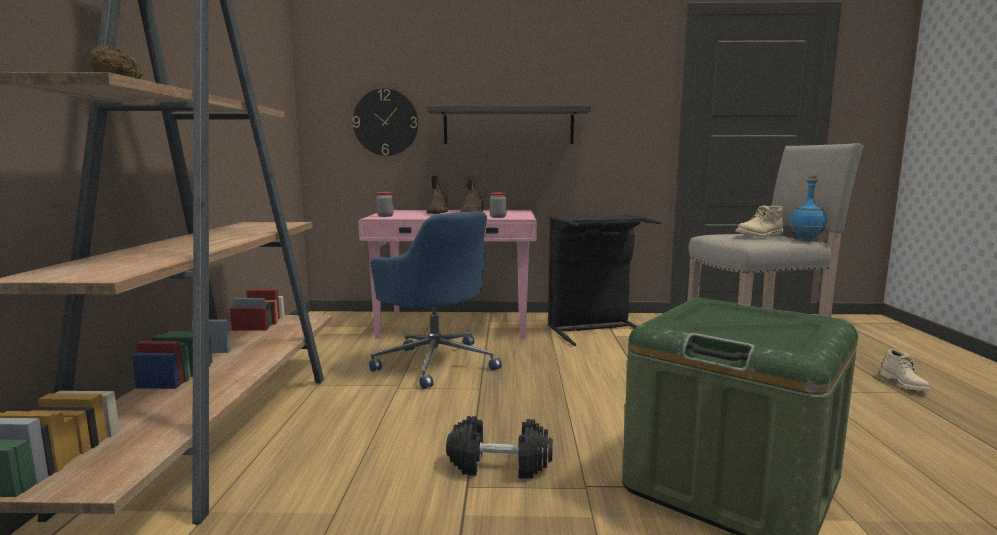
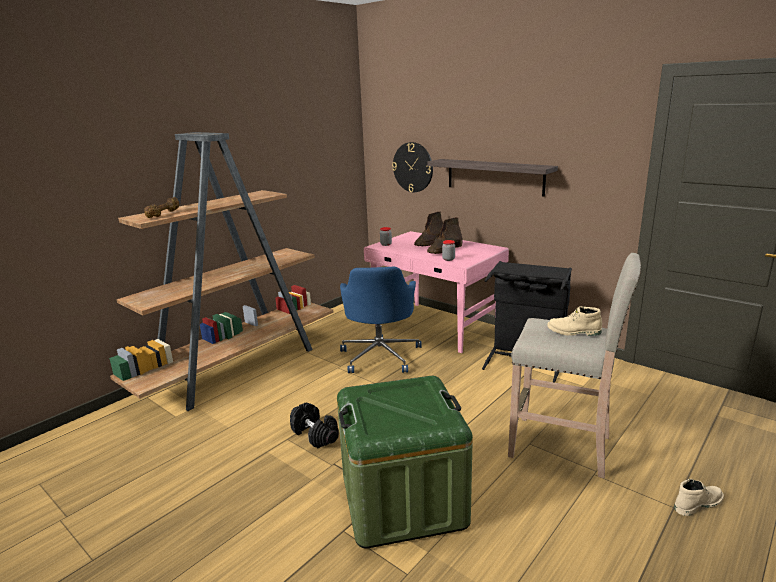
camera: 40 degrees right, 10 degrees up
blue bottle [790,175,827,241] -> none
beige boot [880,349,930,391] -> beige boot turned 150 degrees counterclockwise [674,479,724,516]

